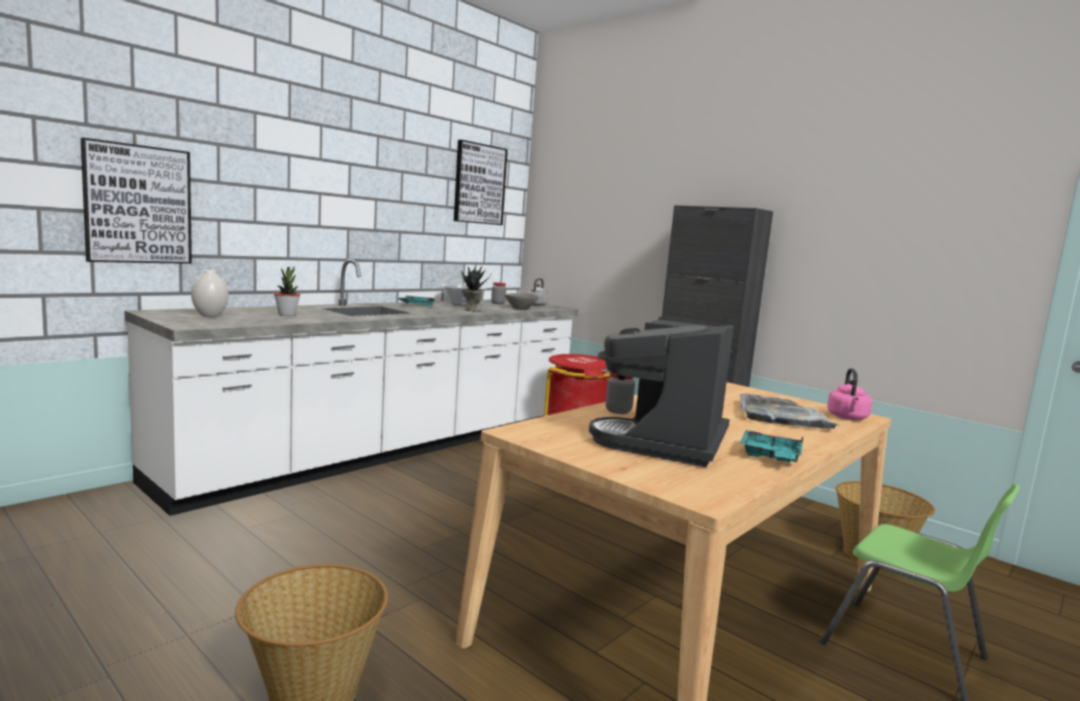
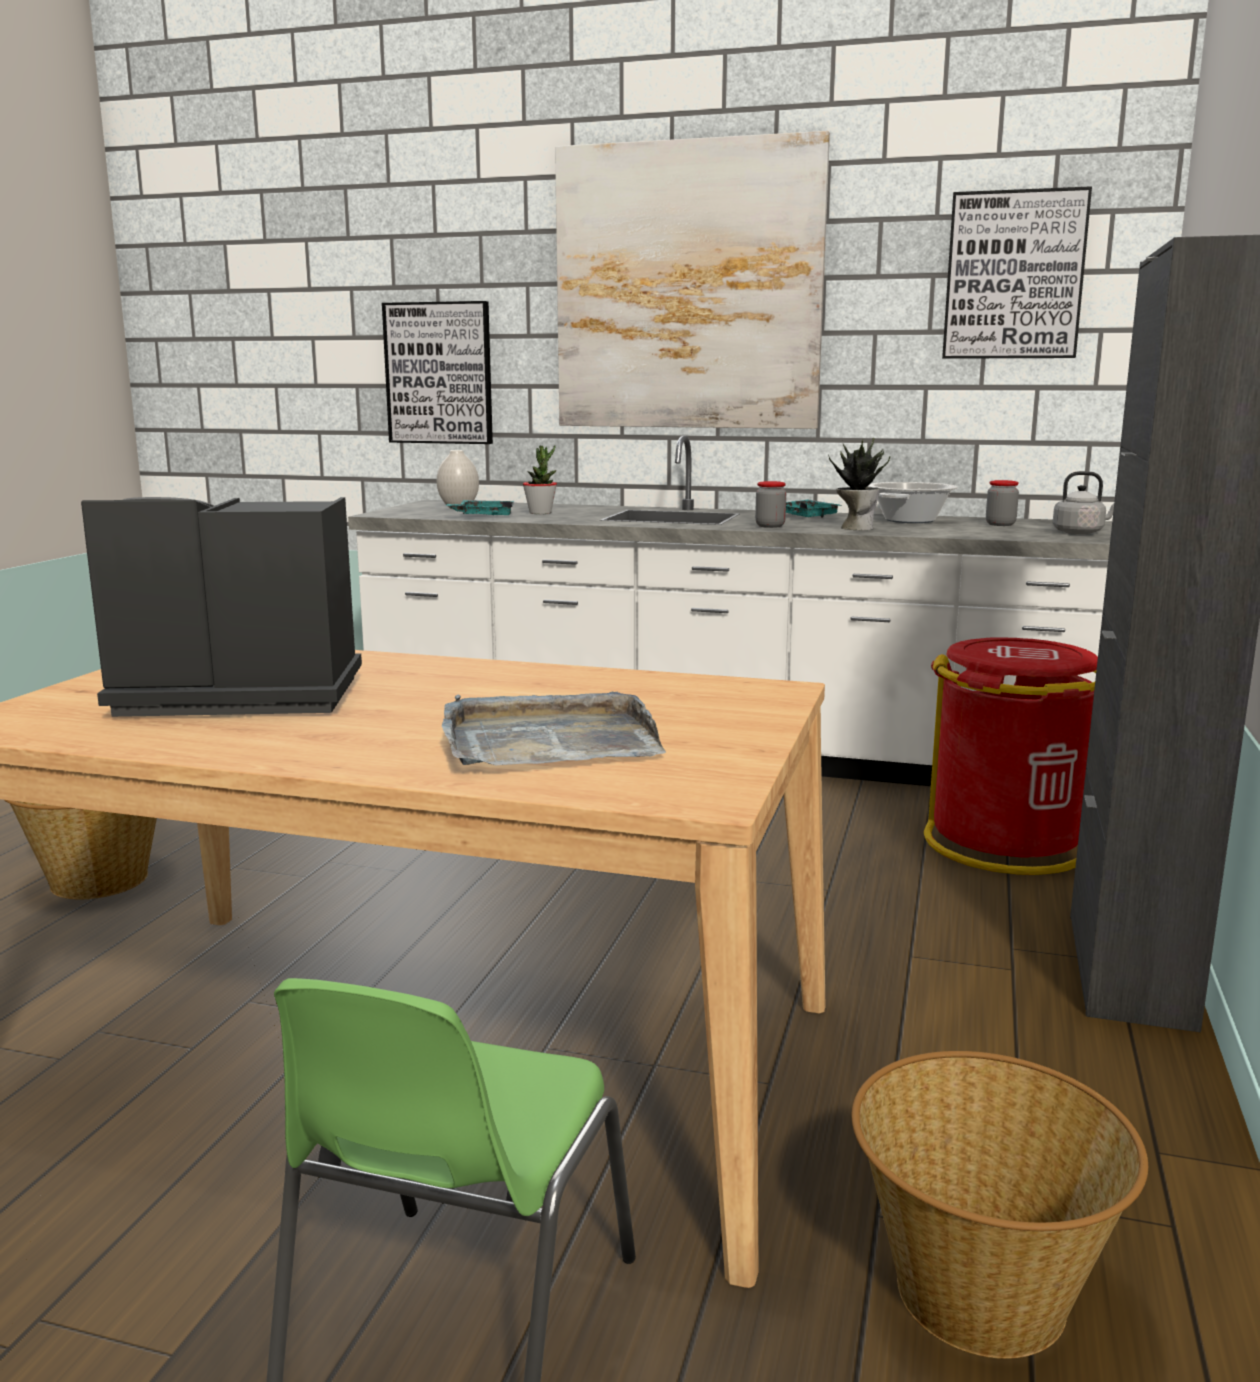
camera: 65 degrees right, 5 degrees up
grey bowl [504,293,539,310] -> none
jar [606,372,635,414] -> jar moved to [755,481,786,528]
turquoise tray [740,430,803,463] -> turquoise tray moved to [446,500,514,515]
pink kettle [827,368,872,420] -> none
none -> picture [555,131,830,429]

